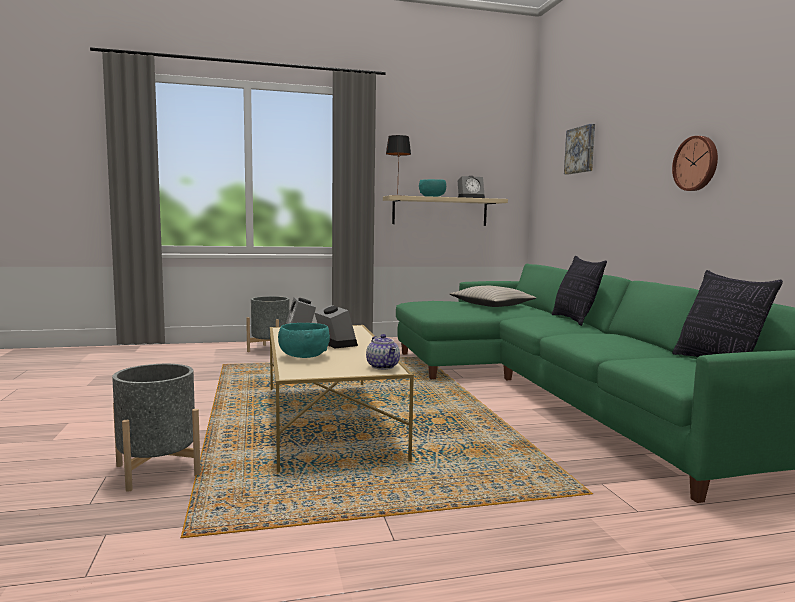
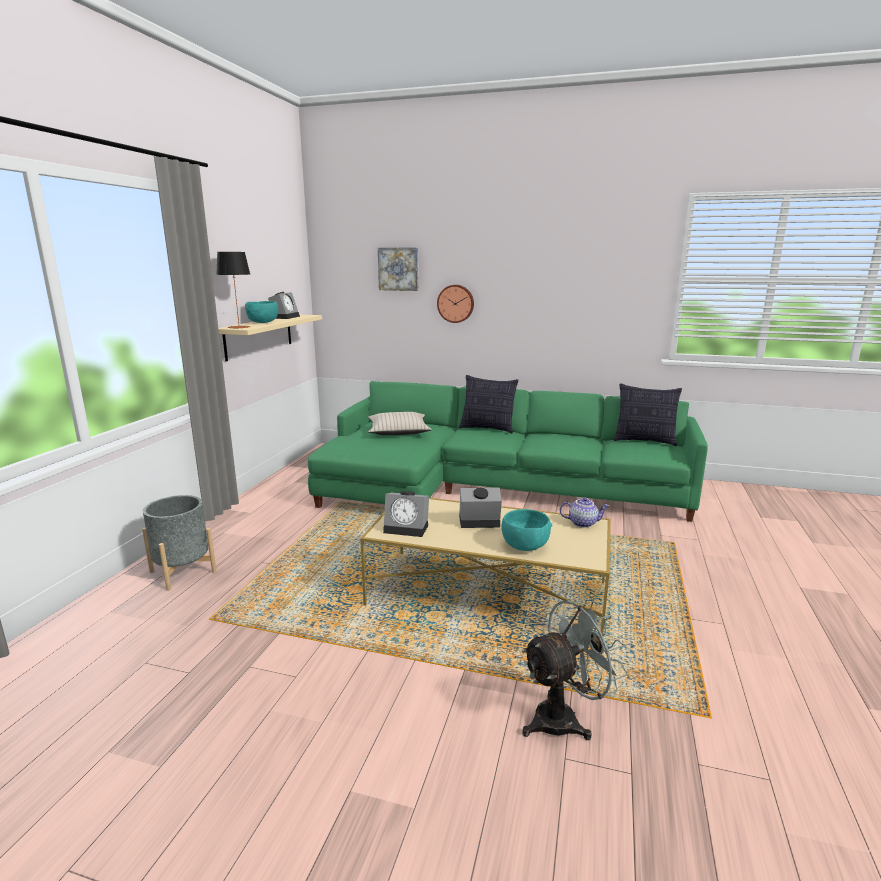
camera: 60 degrees left, 10 degrees up
grey planter [112,364,201,492] -> grey fan [522,598,628,740]
wall clock [672,136,718,191] -> wall clock moved to [437,285,474,323]

